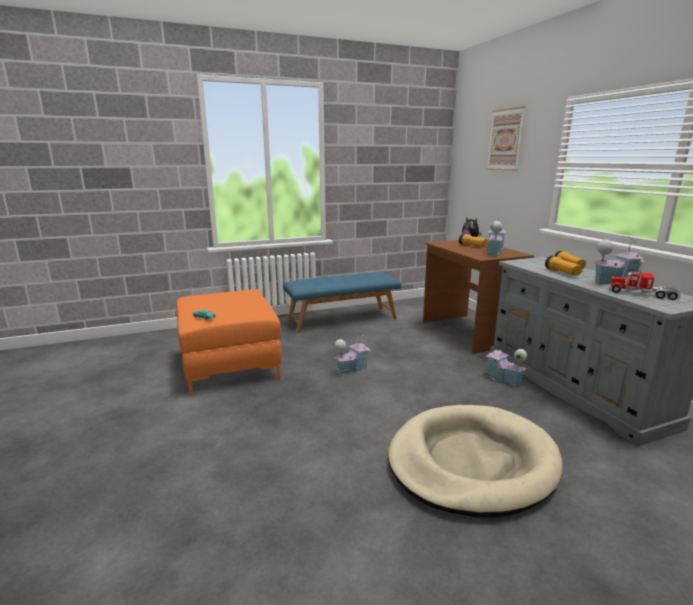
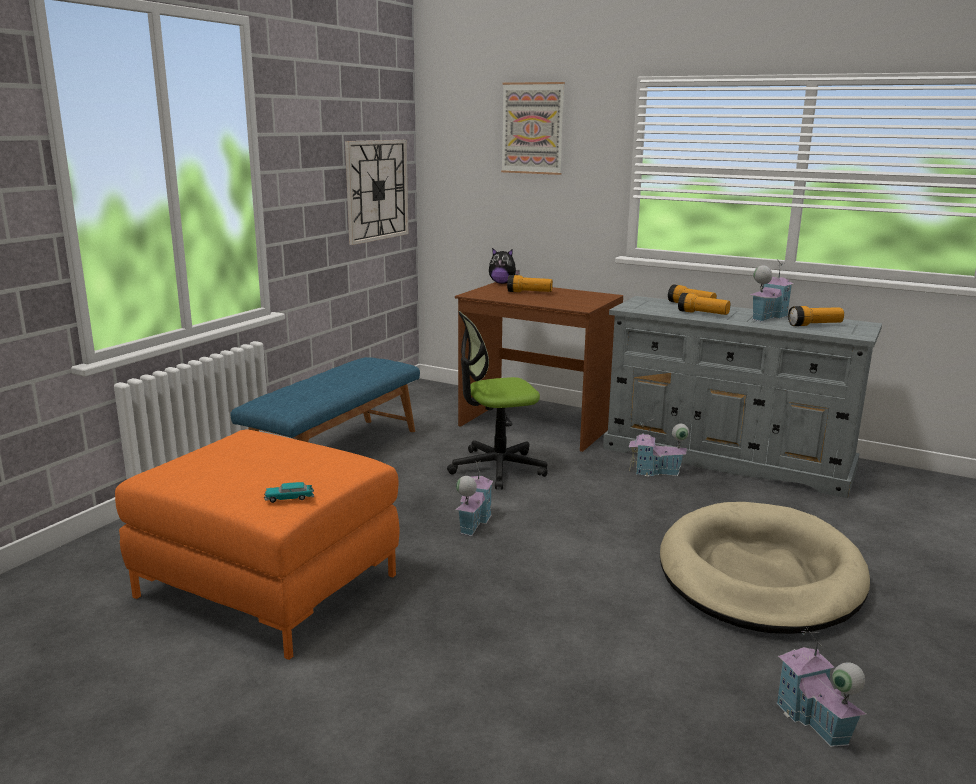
camera: 40 degrees left, 0 degrees up
toy house [486,217,506,256] -> toy house moved to [777,628,867,747]
toy truck [609,268,680,300] -> flashlight [788,306,844,326]
none -> wall clock [345,140,408,245]
none -> office chair [447,311,548,489]

